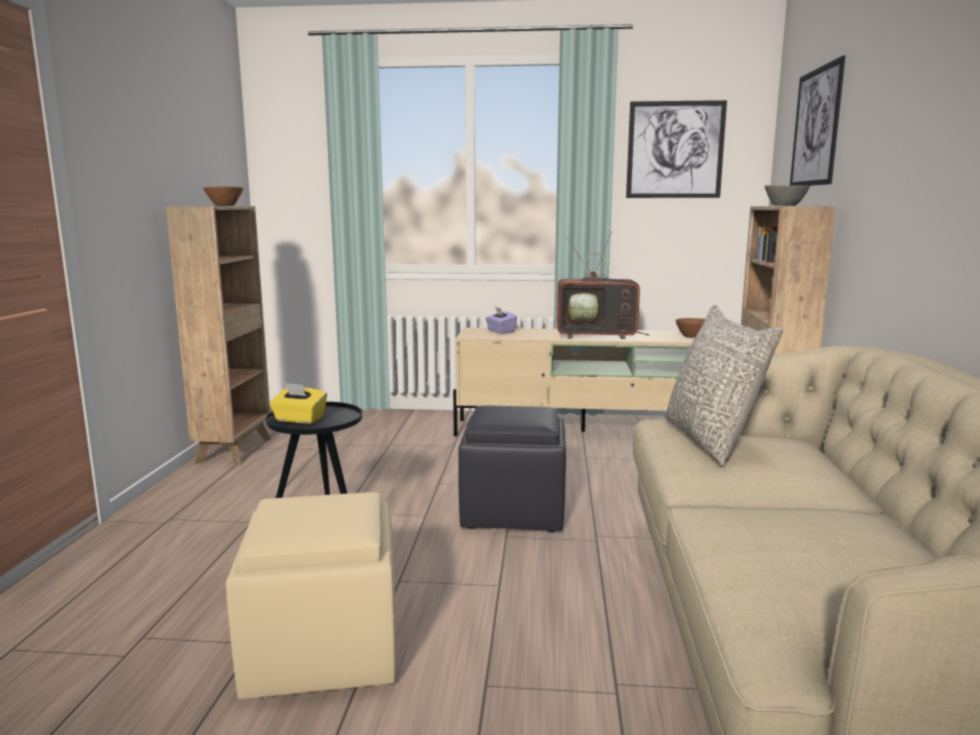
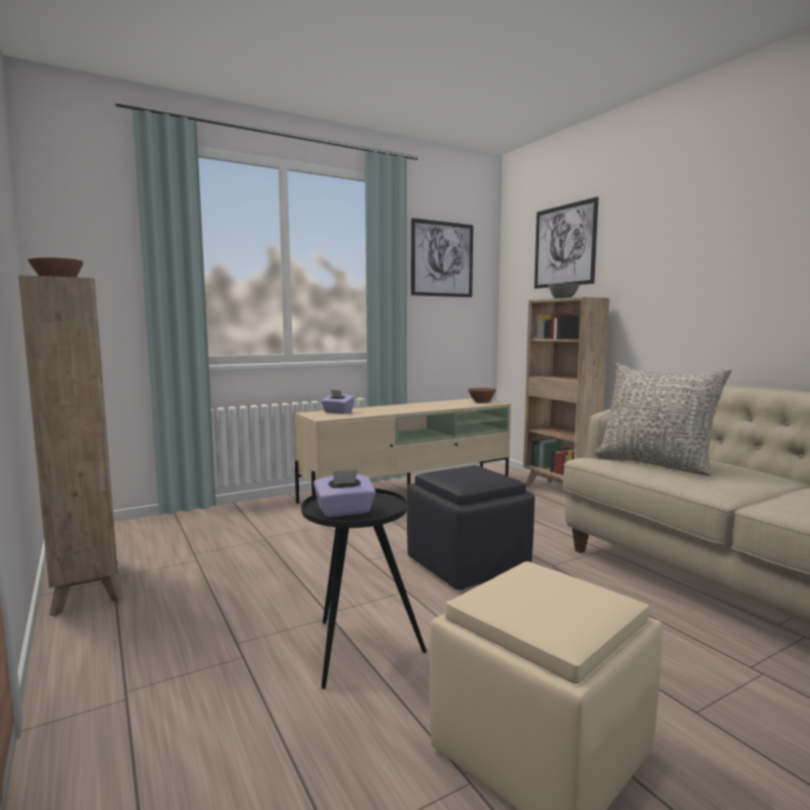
camera: 35 degrees left, 5 degrees down
yellow tissue box [270,383,327,424] -> purple tissue box [313,470,376,517]
television [557,231,650,339] -> none

